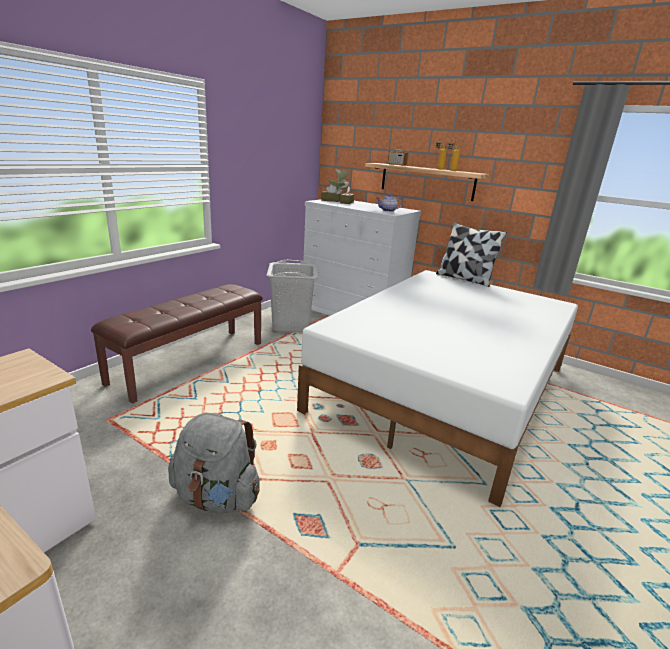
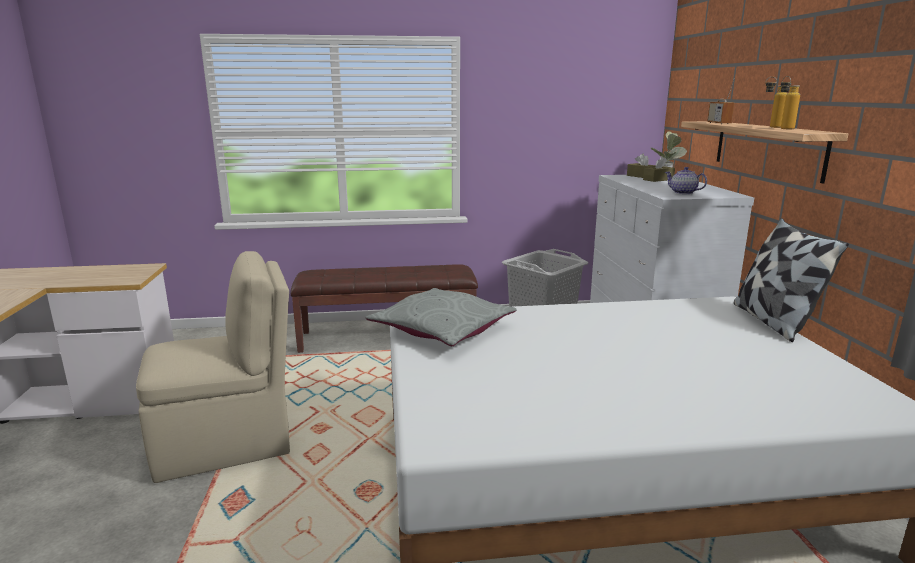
camera: 50 degrees right, 5 degrees down
grey backpack [168,413,260,514] -> beige chair [136,251,290,483]
none -> grey pillow [365,288,517,346]

